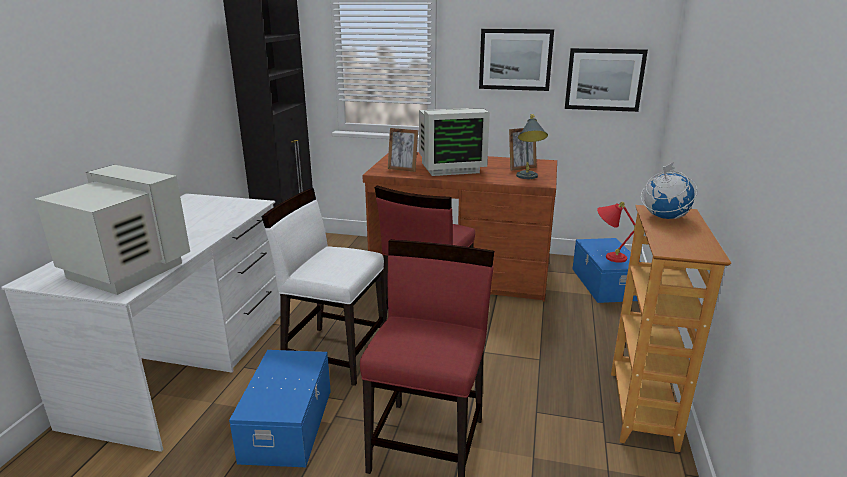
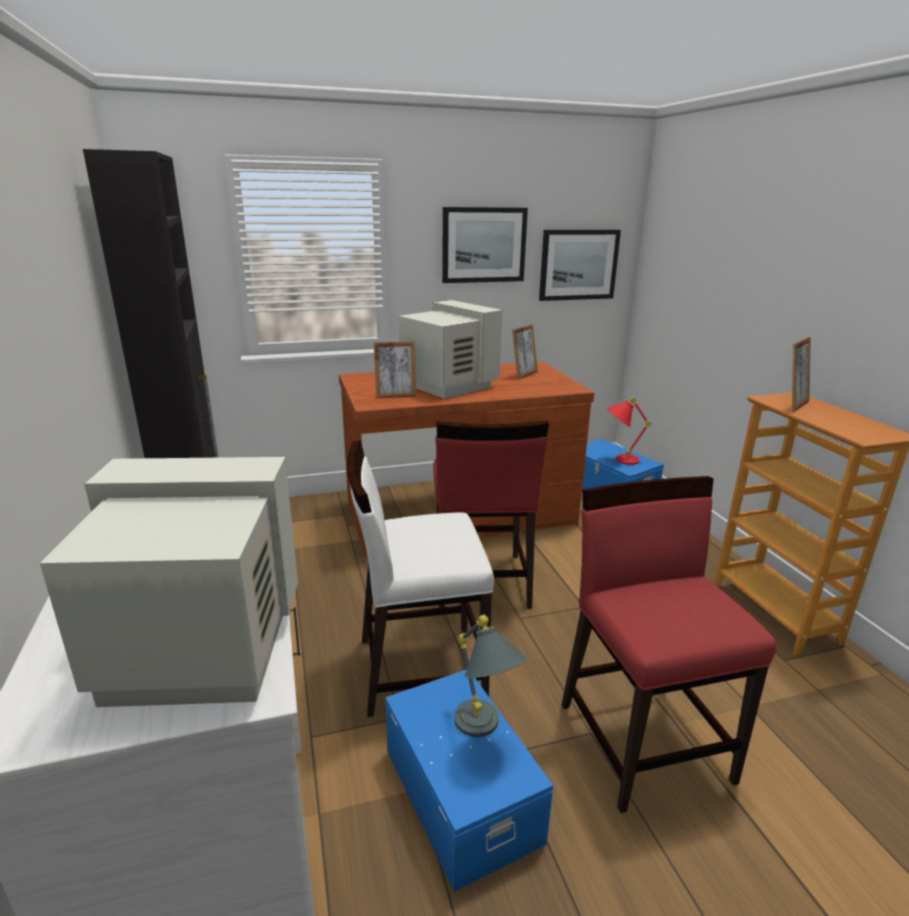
camera: 30 degrees left, 0 degrees up
monitor [419,108,490,176] -> monitor turned 90 degrees counterclockwise [399,300,502,399]
grey table lamp [516,114,548,179] -> grey table lamp moved to [454,615,527,737]
globe [640,162,697,219] -> picture frame [792,336,811,412]

